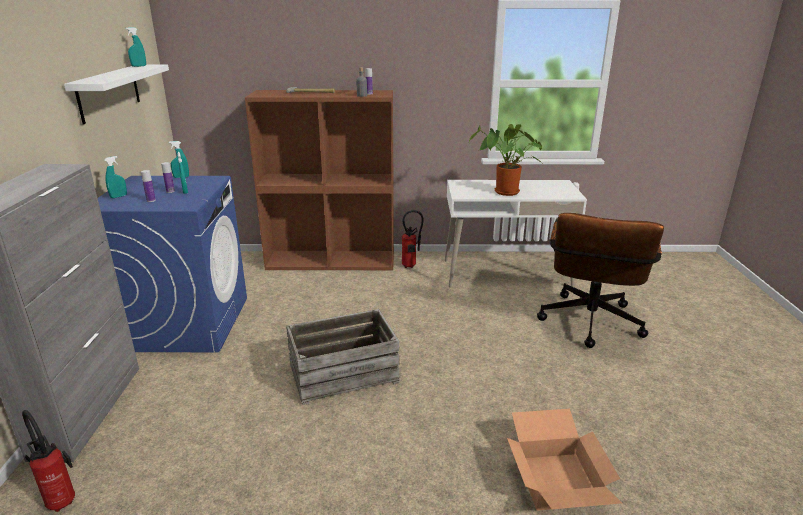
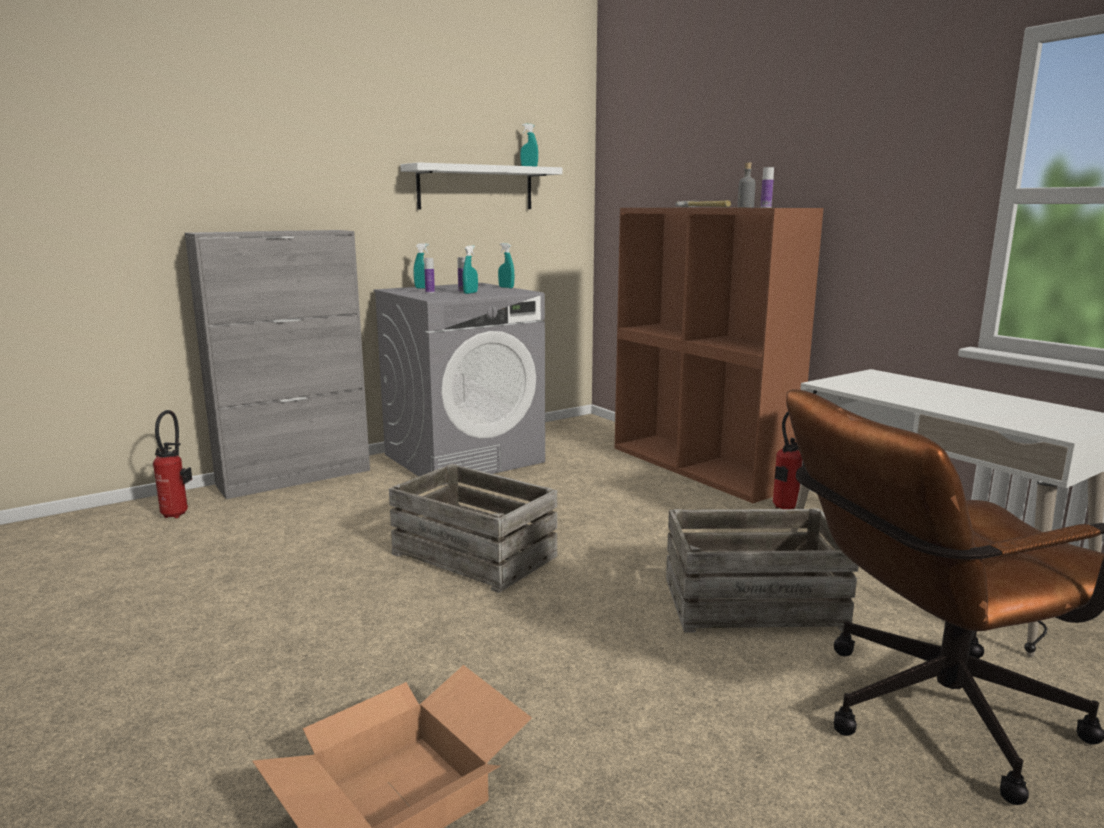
camera: 55 degrees right, 10 degrees down
blue washing machine [98,176,247,352] -> grey washing machine [374,283,545,485]
potted plant [469,124,542,196] -> none
none -> crate [666,508,859,633]

